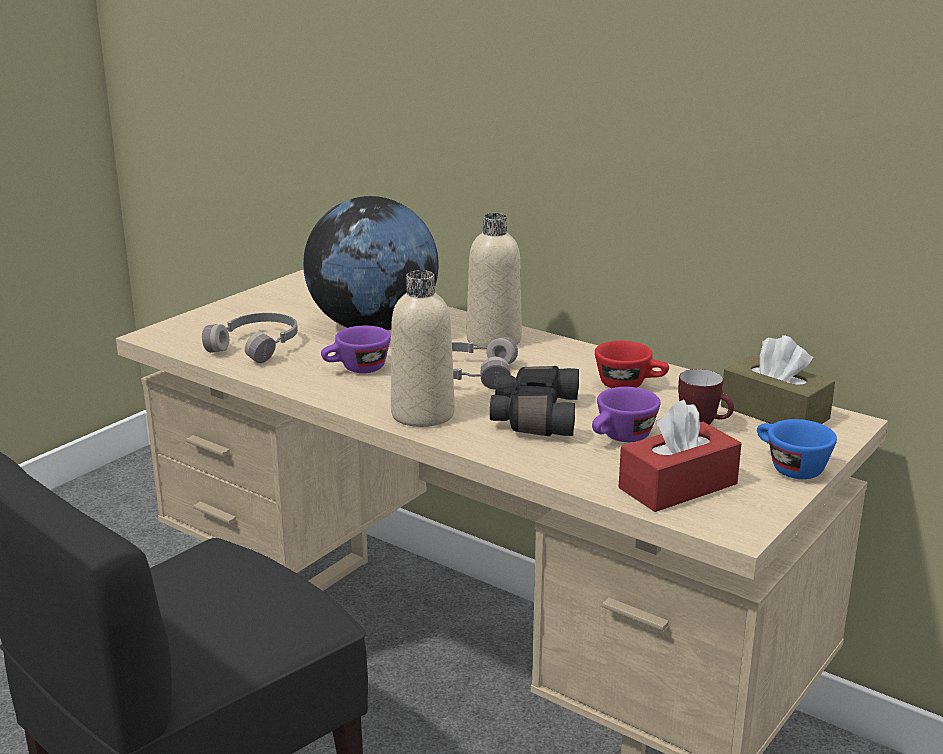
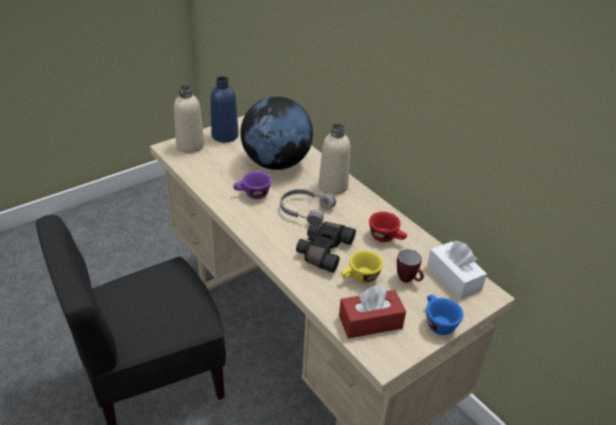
camera: 15 degrees right, 15 degrees up
grey headphones [202,313,298,363] -> none
beige bottle [391,270,455,427] -> beige bottle moved to [174,85,204,153]
purple cup [592,387,660,442] -> yellow cup [341,250,383,284]
brown tissue box [721,335,835,424] -> white tissue box [427,240,487,299]
none -> blue bottle [210,76,239,142]

